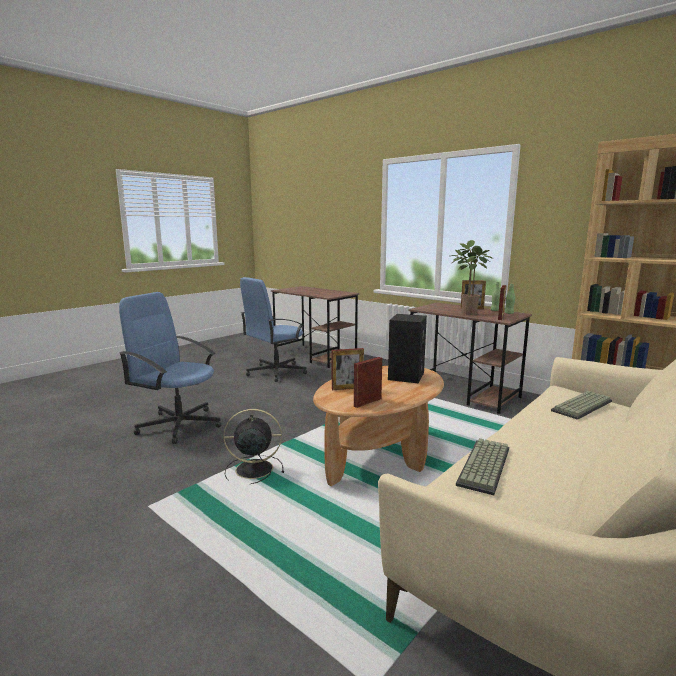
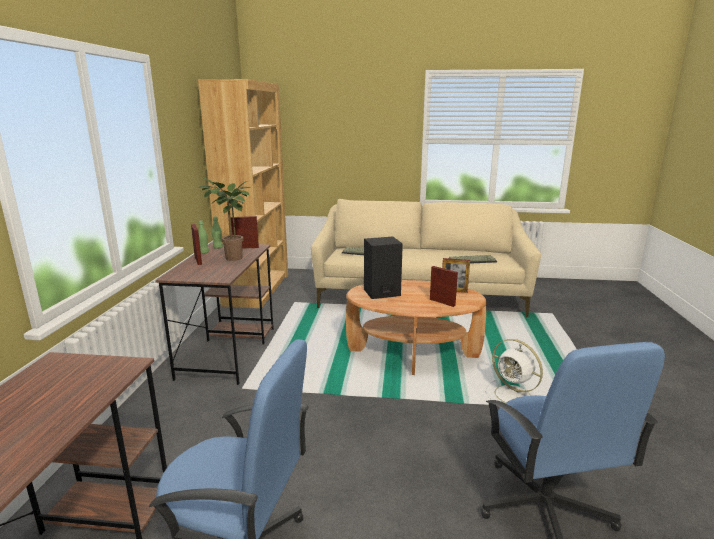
camera: 125 degrees left, 5 degrees up
black fan [223,409,284,484] -> white fan [485,339,543,403]

